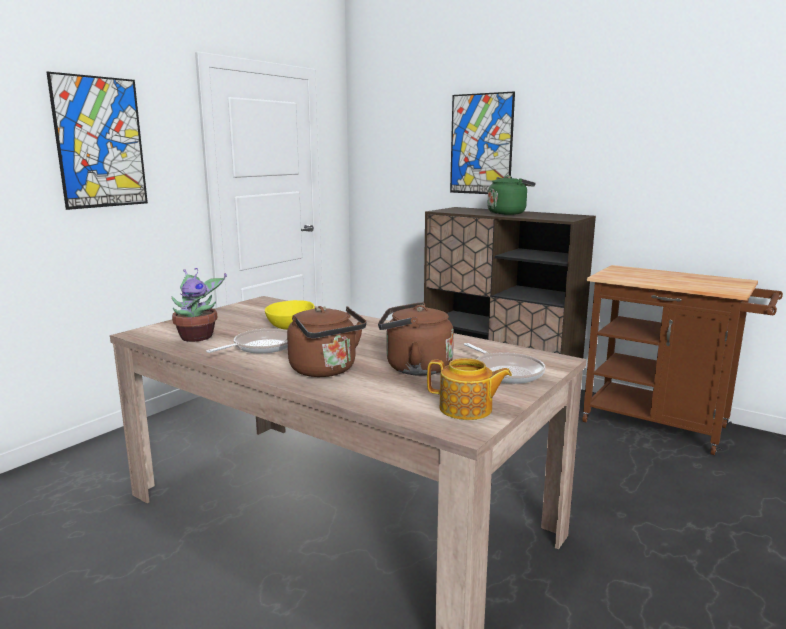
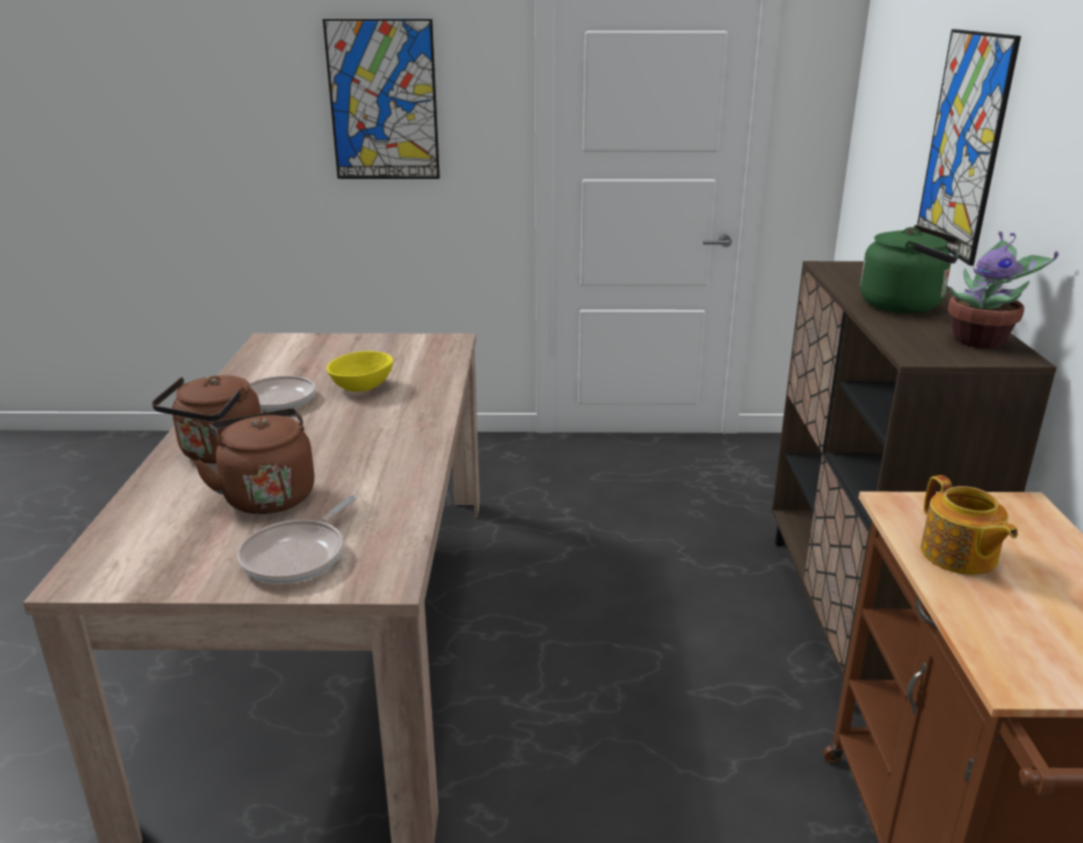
camera: 55 degrees right, 10 degrees up
potted plant [171,268,227,342] -> potted plant moved to [948,231,1059,348]
teapot [427,358,512,420] -> teapot moved to [920,475,1018,575]

